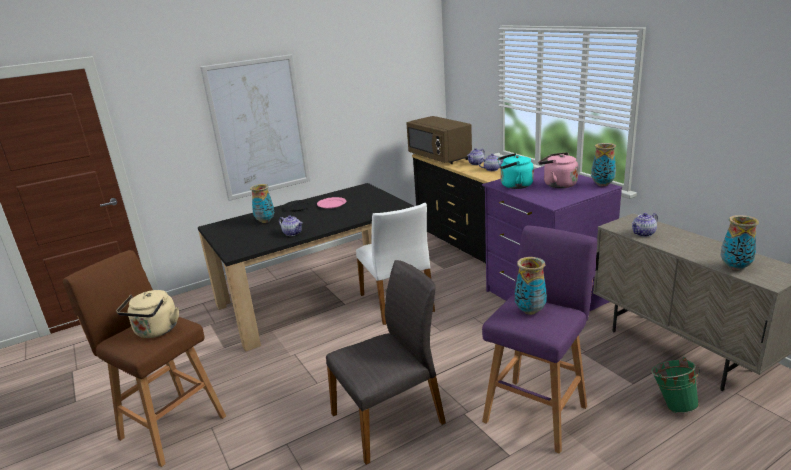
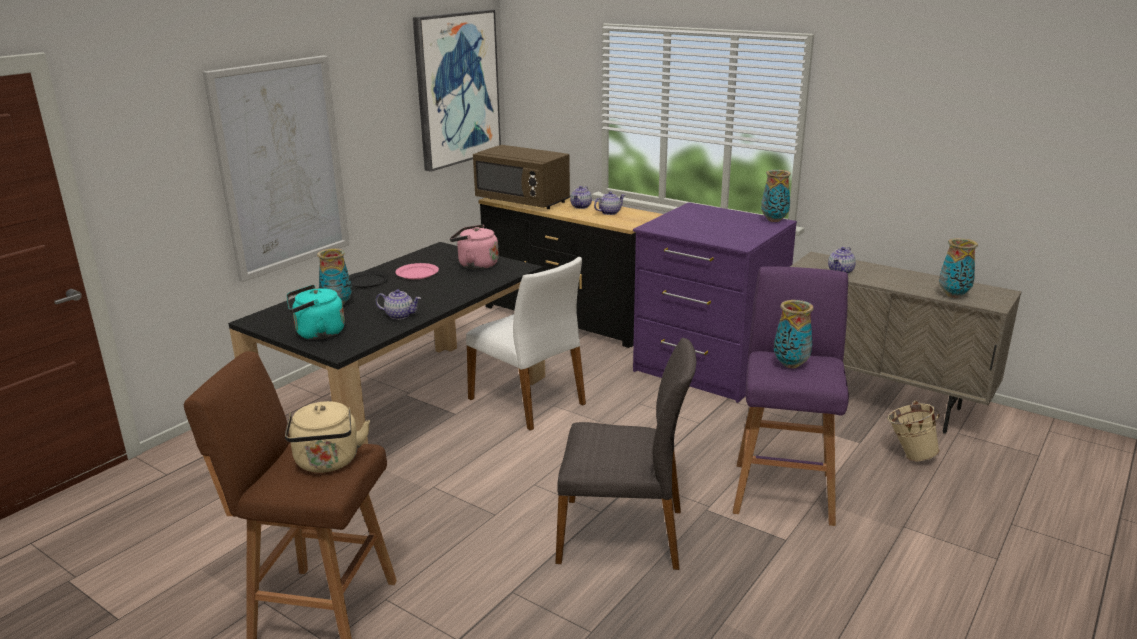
camera: 25 degrees left, 0 degrees up
grey chair [326,260,446,465] -> grey chair turned 60 degrees clockwise [555,338,697,570]
turquoise kettle [497,153,534,189] -> turquoise kettle moved to [287,285,345,340]
pink kettle [538,152,579,188] -> pink kettle moved to [450,225,499,270]
green bucket [651,357,700,413] -> beige bucket [887,401,940,461]
none -> picture [413,10,501,172]

